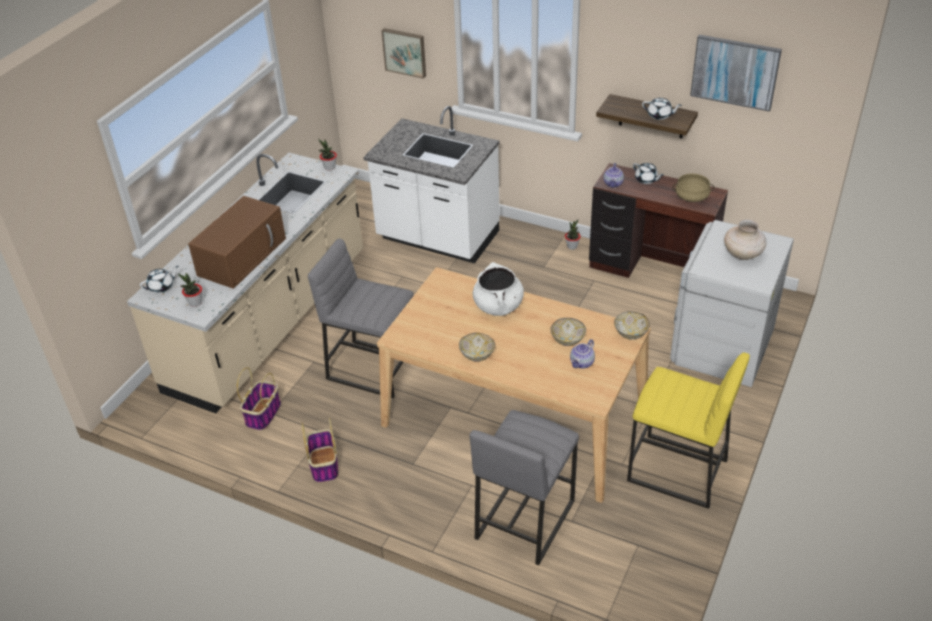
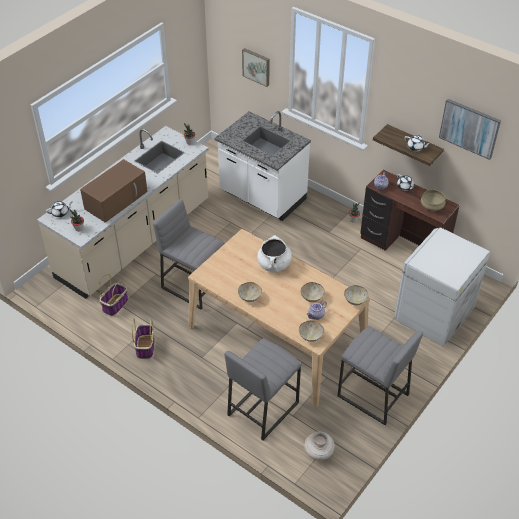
camera: 10 degrees right, 5 degrees up
yellow stool [627,352,750,509] -> grey stool [338,326,423,425]
beige vase [724,219,767,260] -> beige vase moved to [304,431,335,461]
none -> bowl [299,321,324,342]

